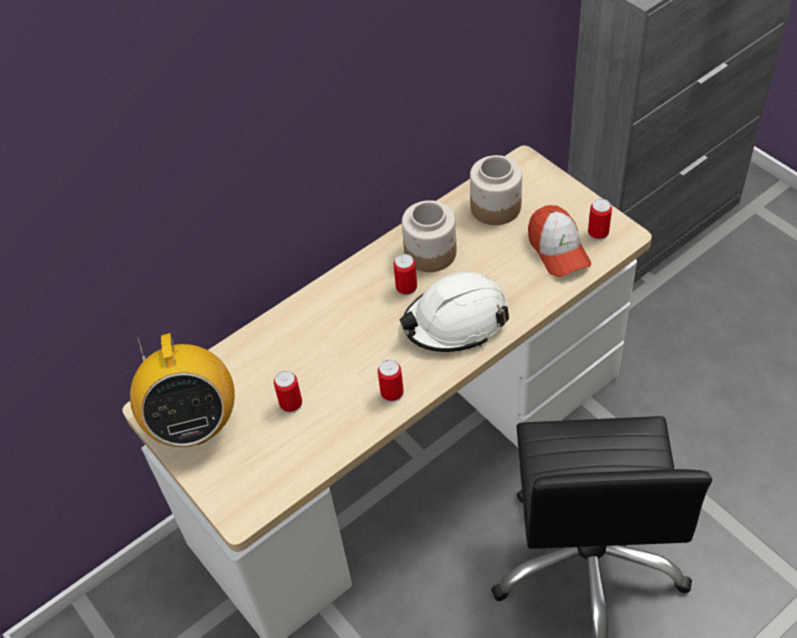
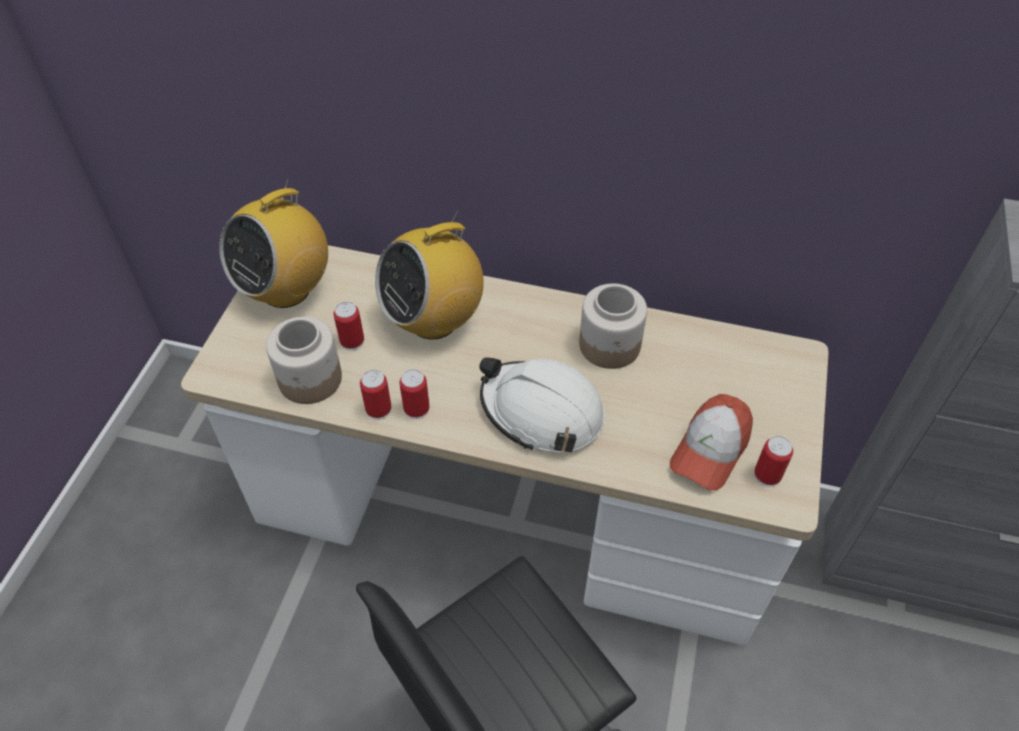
camera: 50 degrees right, 0 degrees up
can [393,254,417,296] -> can moved to [360,370,391,420]
jar [470,155,522,225] -> jar moved to [266,317,342,404]
none -> radio [375,210,484,339]

